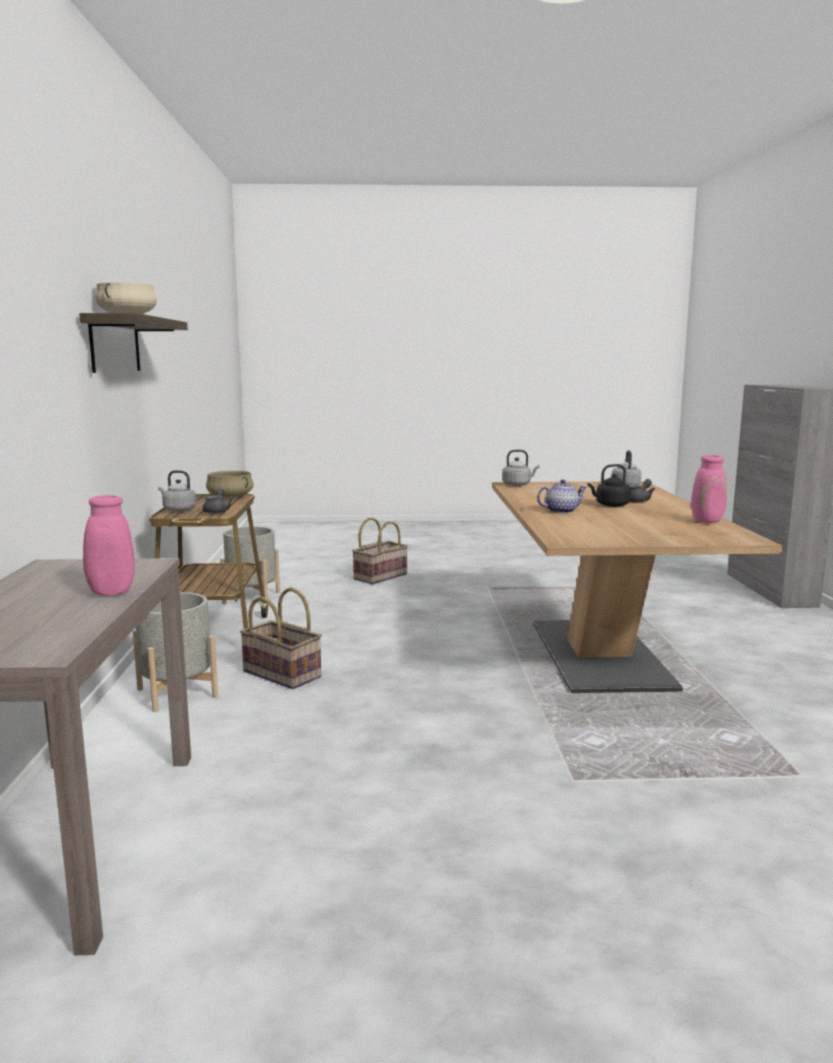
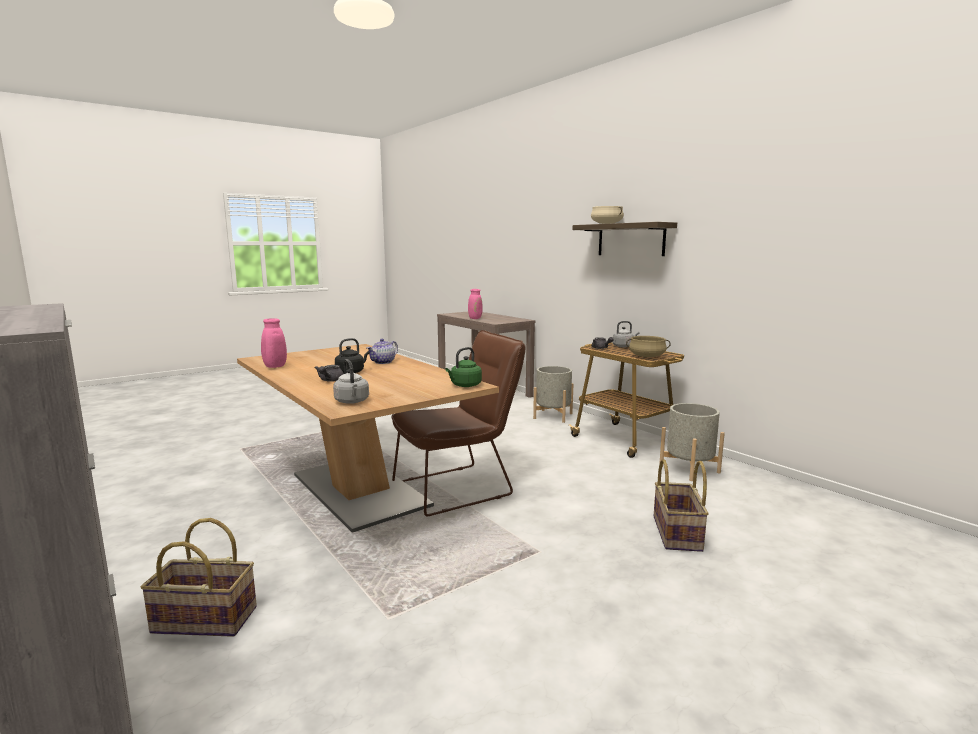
camera: 145 degrees right, 0 degrees up
basket [240,587,322,689] -> basket moved to [140,518,257,637]
grey kettle [502,450,539,486] -> green kettle [445,347,482,387]
none -> brown chair [391,330,526,517]

